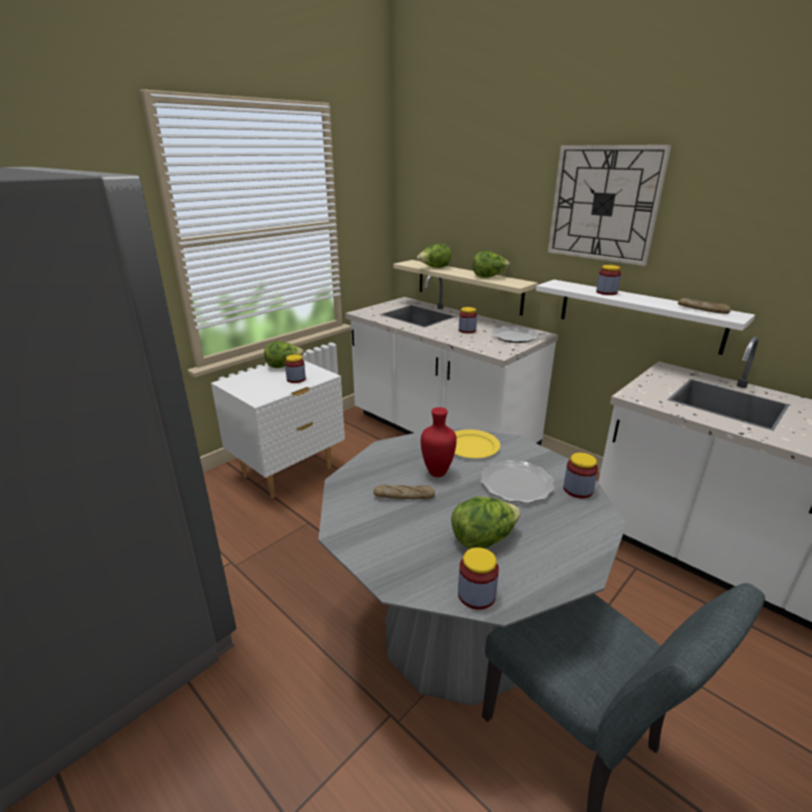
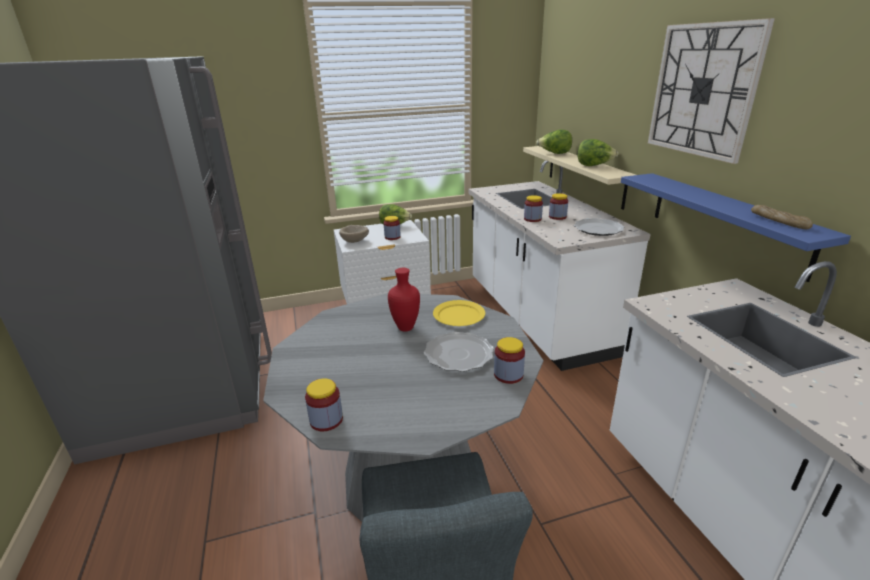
camera: 30 degrees right, 0 degrees up
bread [373,484,435,499] -> none
lettuce [451,496,521,549] -> none
white shelf [536,280,755,355] -> blue shelf [621,173,851,282]
jar [596,265,621,295] -> jar moved to [524,195,543,222]
none -> beige bowl [339,225,369,243]

